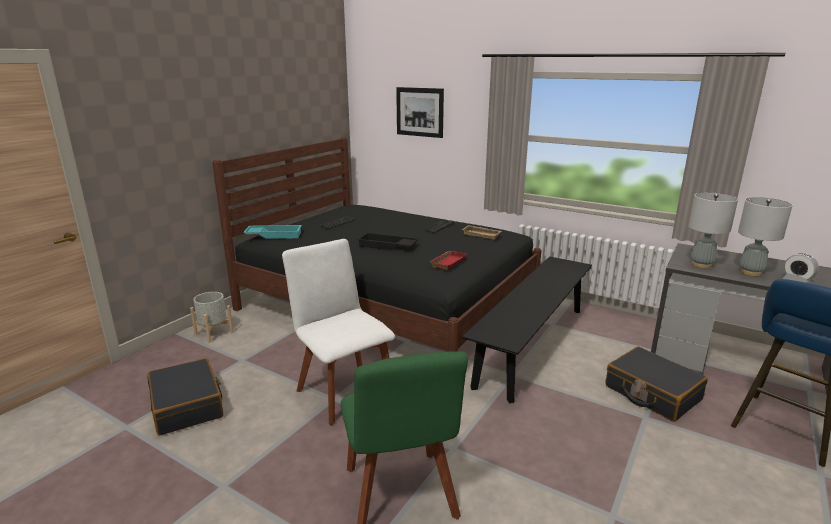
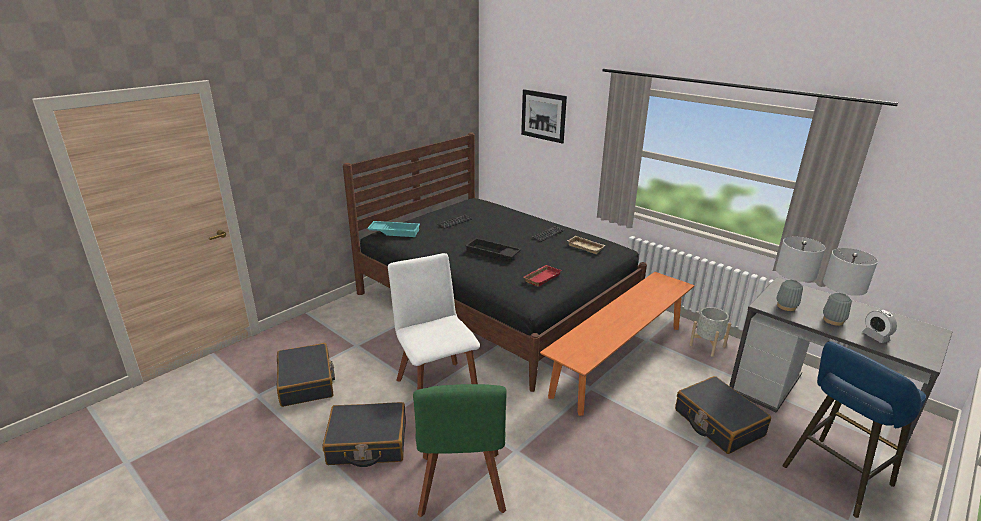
camera: 10 degrees right, 5 degrees up
grey planter [190,292,234,343] -> grey planter moved to [689,307,731,357]
black bench [462,257,592,403] -> orange bench [540,272,694,416]
none -> black suitcase [323,402,406,467]

